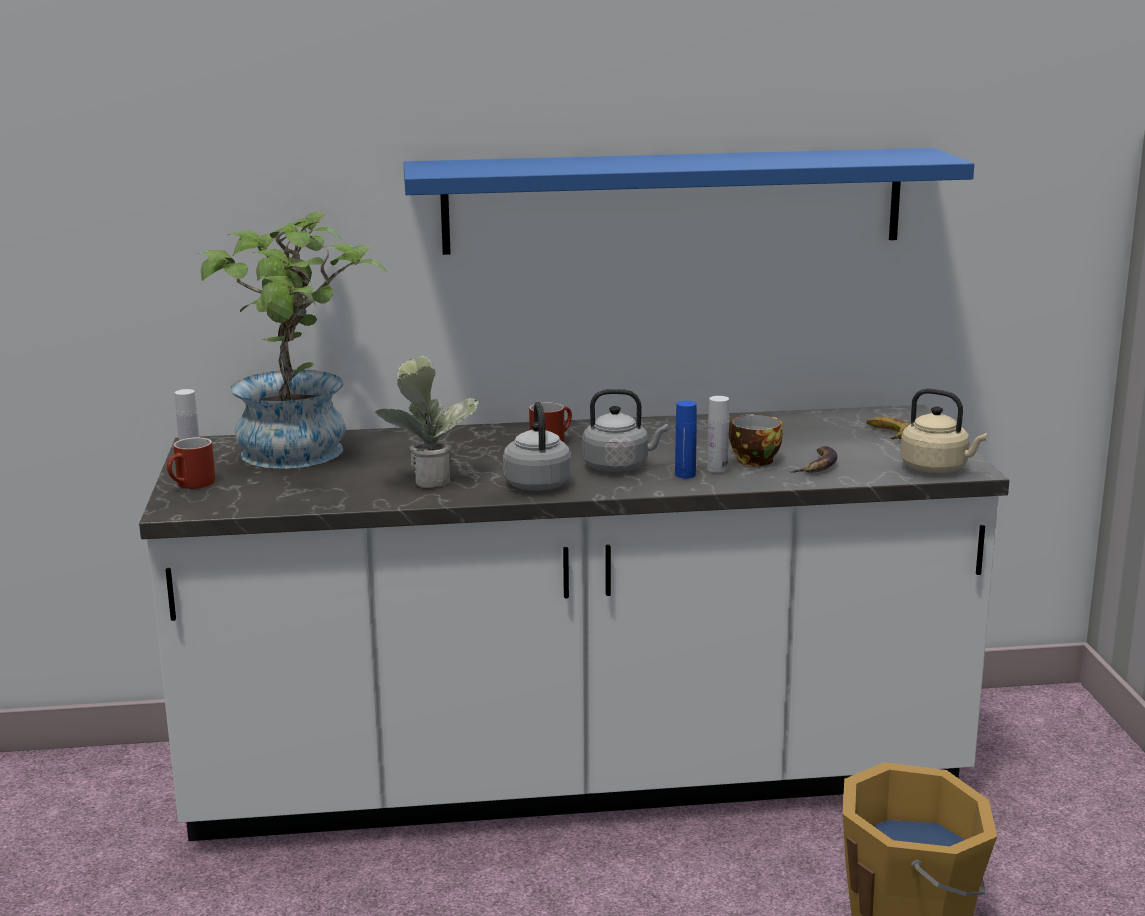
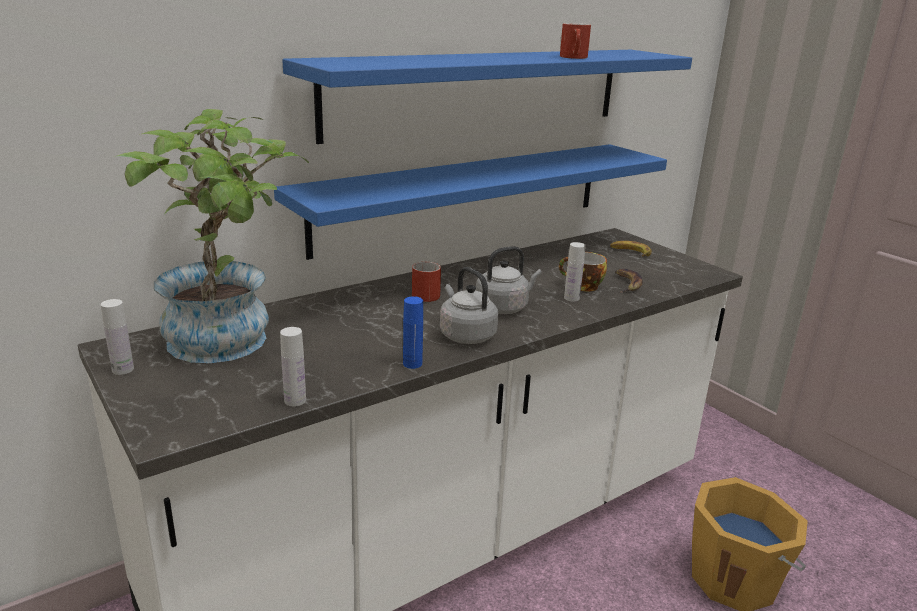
camera: 30 degrees left, 5 degrees up
red mug [167,437,215,489] -> red mug moved to [560,23,591,59]
potted plant [375,355,479,488] -> none
blue bottle [675,401,697,478] -> blue bottle moved to [403,296,423,369]
beige kettle [900,388,987,473] -> none
none -> blue shelf [274,144,667,260]
none -> white bottle [280,327,306,406]

